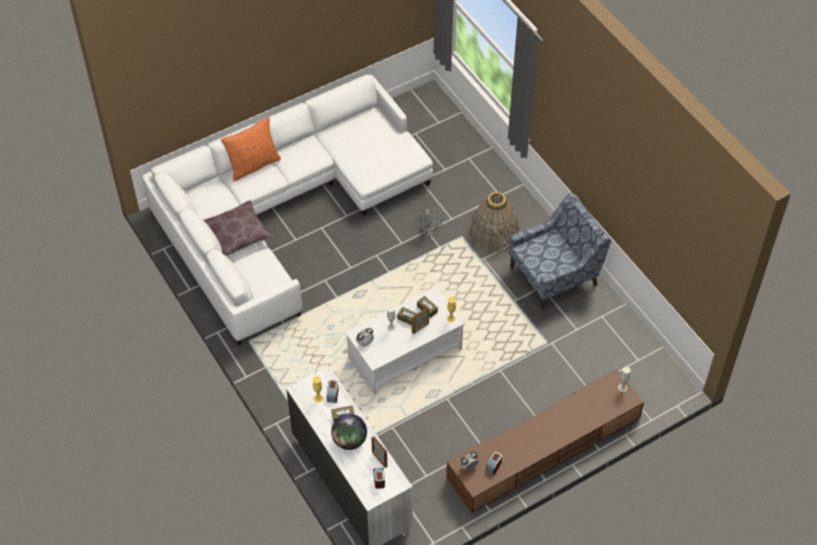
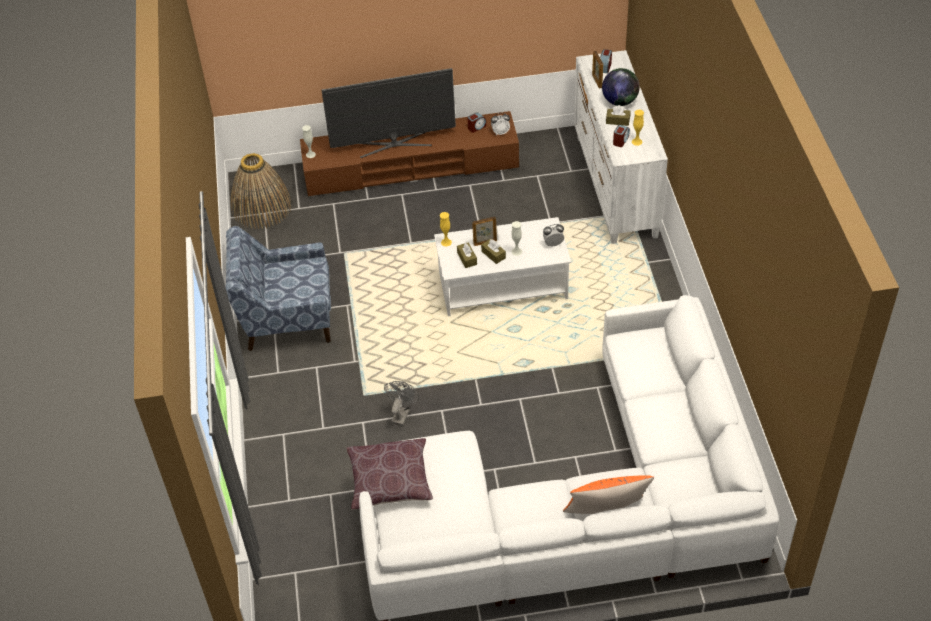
camera: 155 degrees left, 5 degrees down
brown pillow [204,200,273,256] -> brown pillow moved to [346,438,433,510]
basket [469,192,520,253] -> basket moved to [231,153,291,229]
none -> television [322,68,456,158]

